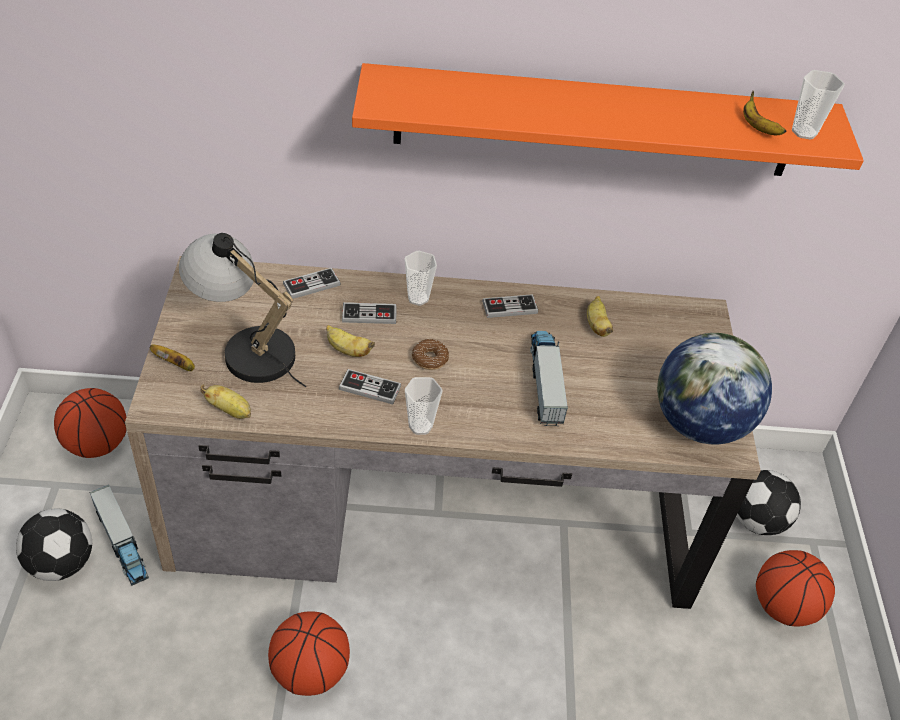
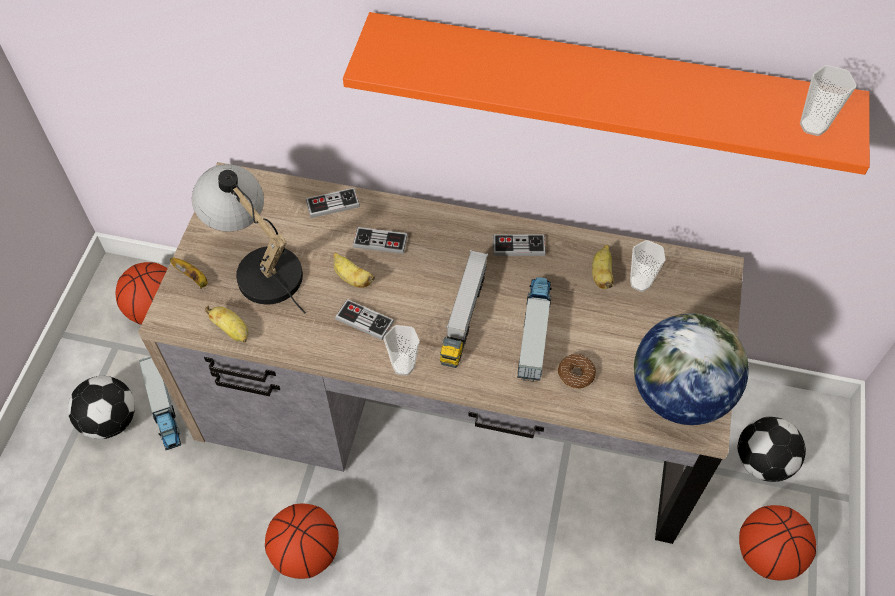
camera: 15 degrees right, 10 degrees up
cup [404,251,437,306] -> cup moved to [630,240,665,292]
donut [412,339,449,370] -> donut moved to [558,354,596,389]
banana [743,91,786,135] -> none
none -> toy truck [440,250,488,368]

